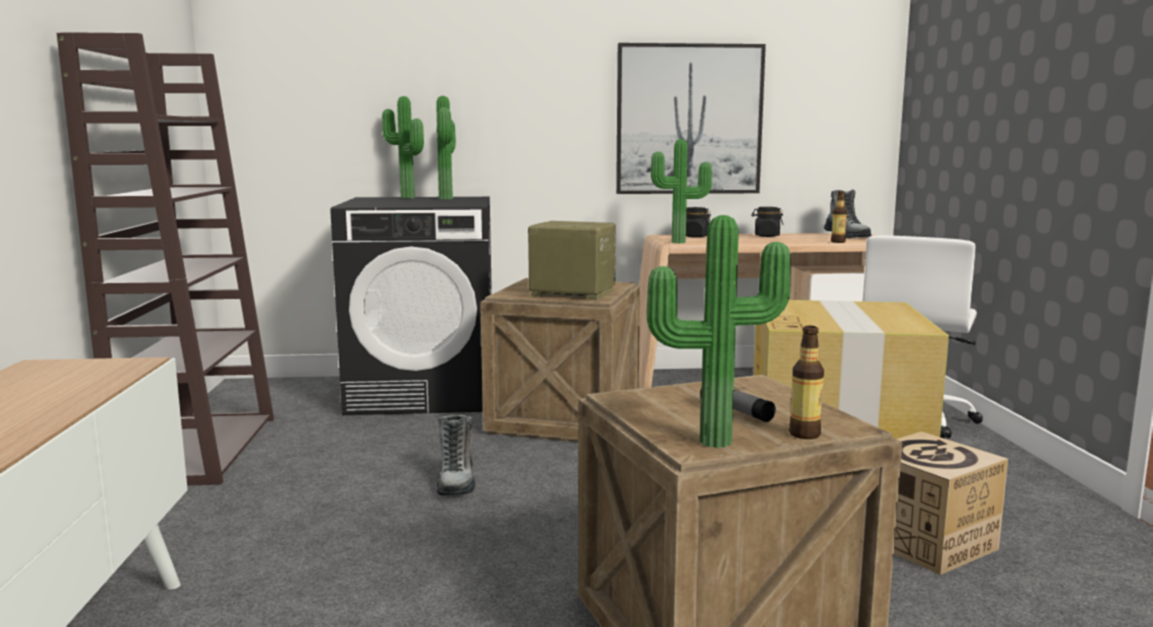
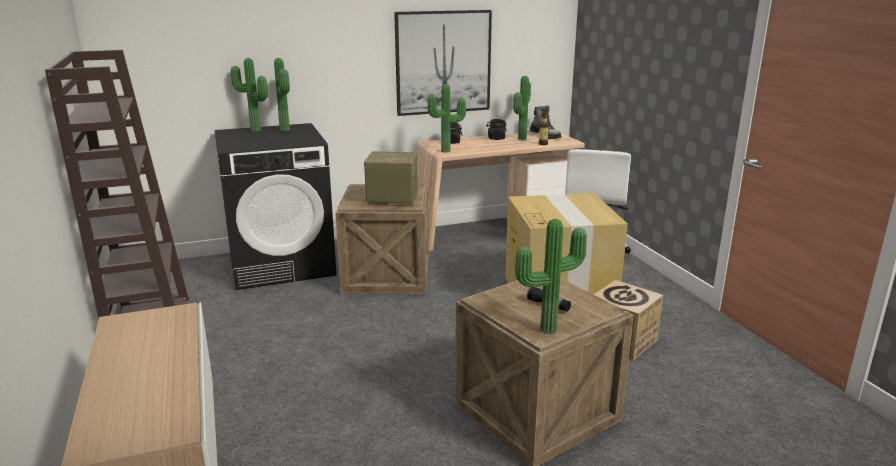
camera: 15 degrees left, 10 degrees up
boot [437,415,475,496] -> none
bottle [789,326,824,439] -> none
none -> potted plant [513,76,531,140]

